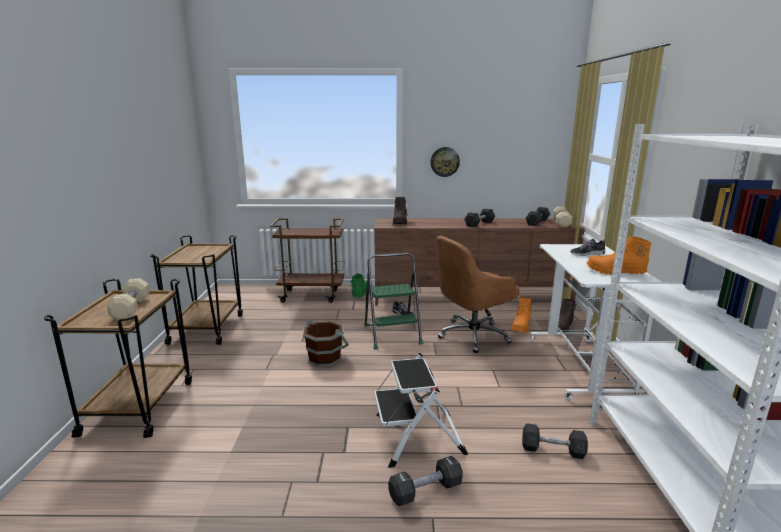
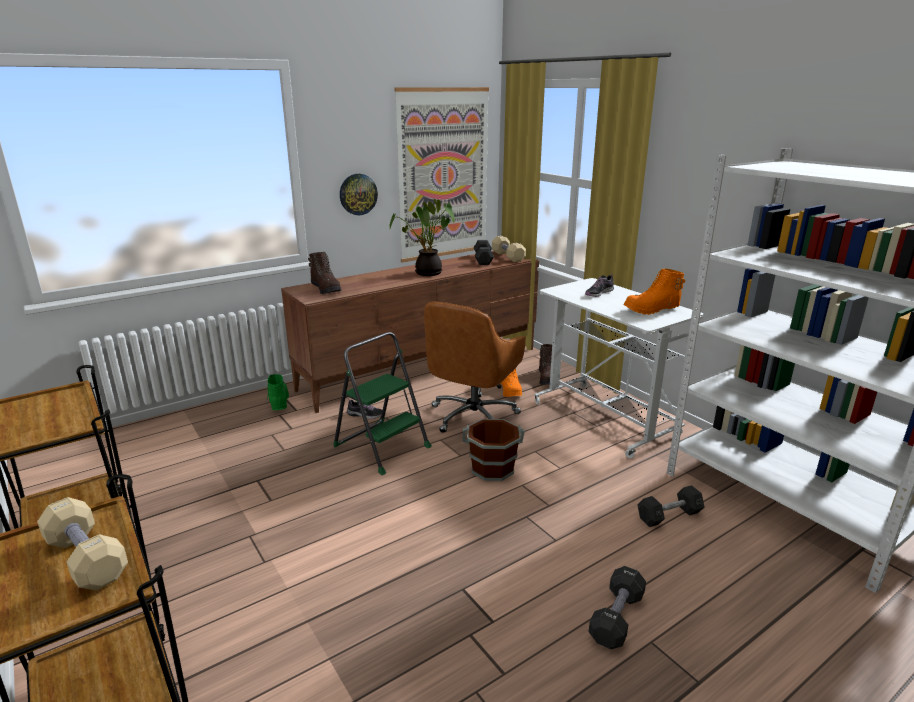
camera: 35 degrees left, 5 degrees up
brown cart [270,218,345,303] -> none
brown bucket [303,319,349,367] -> brown bucket moved to [463,419,524,481]
step ladder [375,353,468,468] -> none
grey dumbbell [464,208,495,227] -> potted plant [389,199,455,276]
none -> picture [394,87,489,263]

